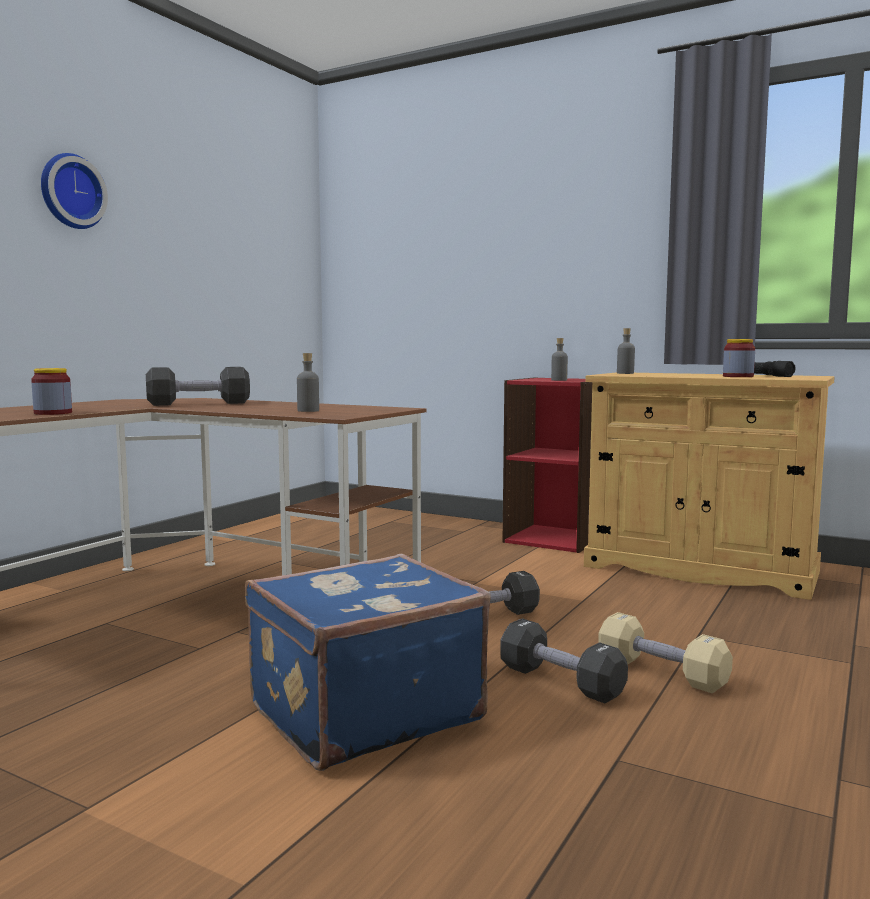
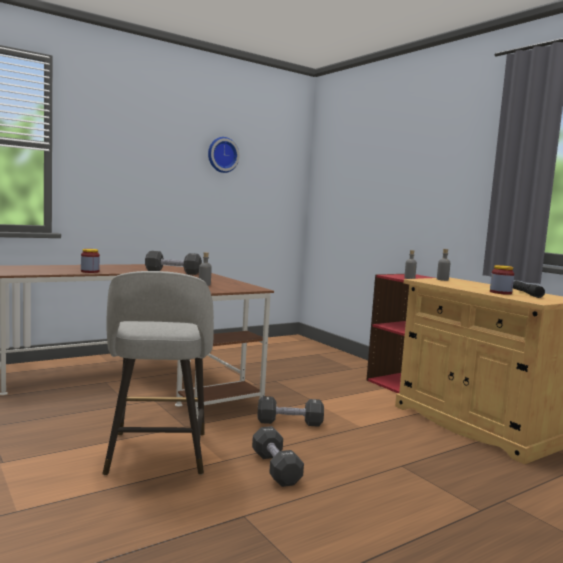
camera: 25 degrees right, 0 degrees up
wall clock [41,153,108,229] -> wall clock moved to [208,137,239,173]
blue suitcase [245,554,491,771] -> grey stool [102,271,214,475]
beige dumbbell [598,612,733,693] -> none

